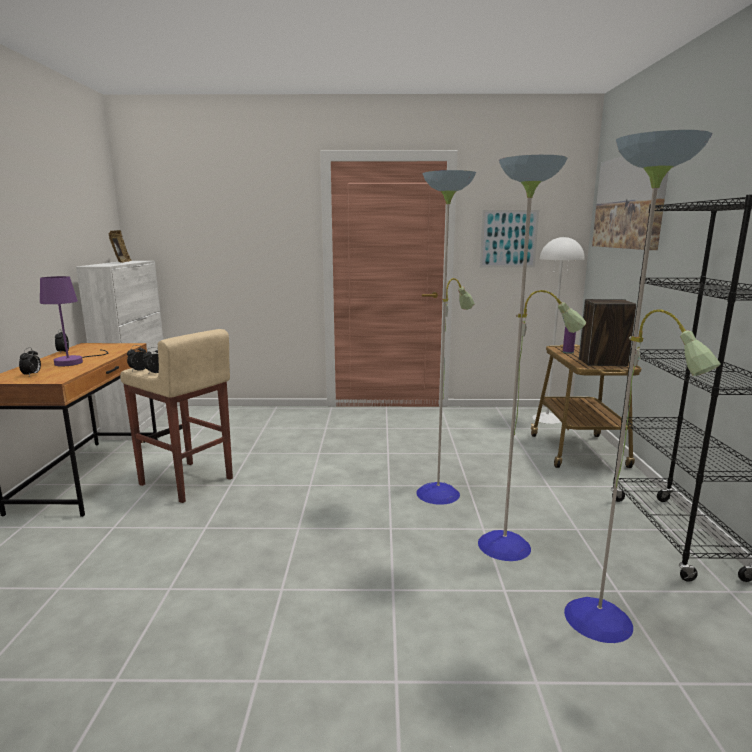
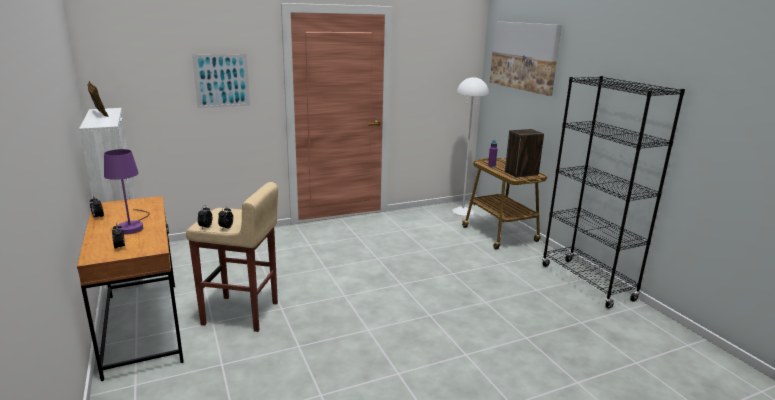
camera: 25 degrees left, 5 degrees up
floor lamp [416,130,721,643] -> none
picture [480,210,539,268] -> picture moved to [192,54,250,108]

